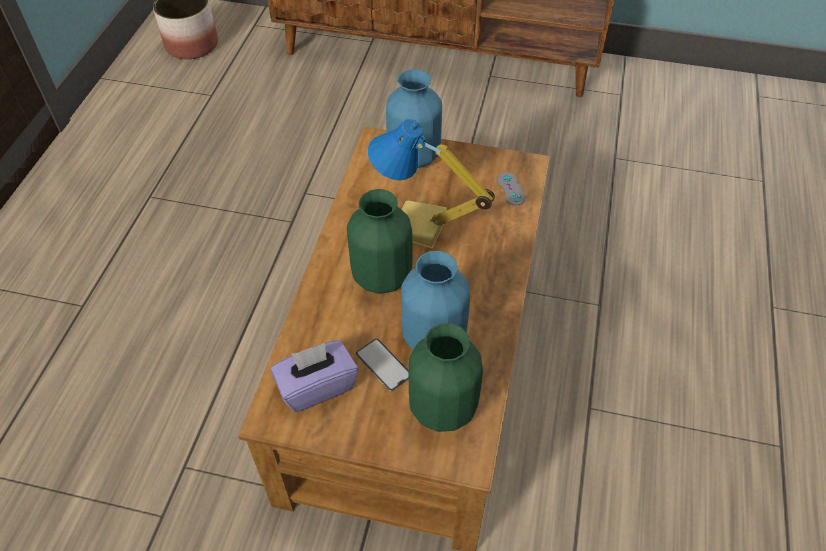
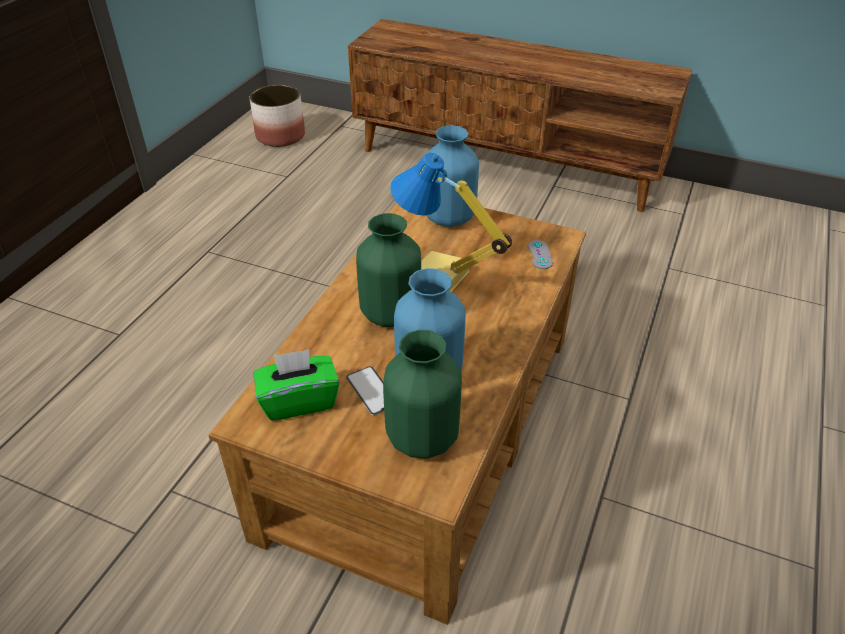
camera: 10 degrees right, 10 degrees down
purple tissue box [271,340,358,412] -> green tissue box [253,349,340,421]

